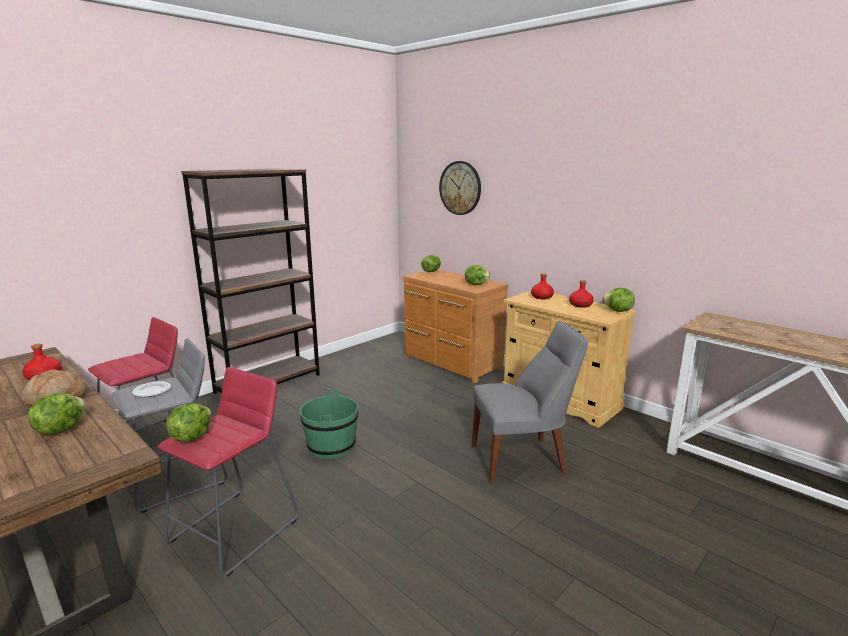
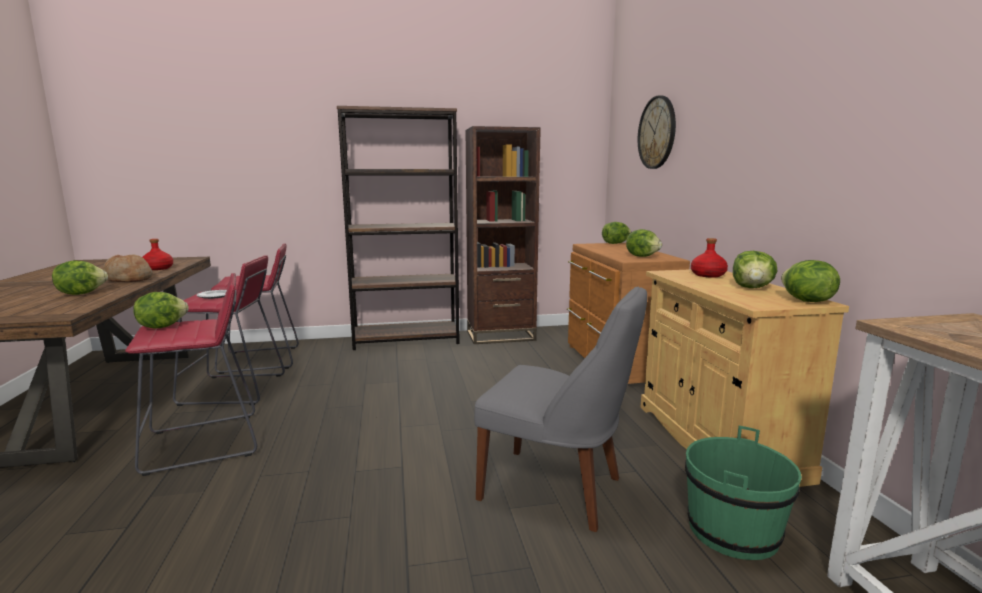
camera: 35 degrees right, 5 degrees down
grey stool [112,338,227,513] -> red stool [173,255,285,406]
green bucket [300,388,358,459] -> green bucket moved to [685,426,802,560]
red bottle [569,280,594,308] -> lettuce [733,251,778,288]
none -> brown bookcase [465,126,541,344]

